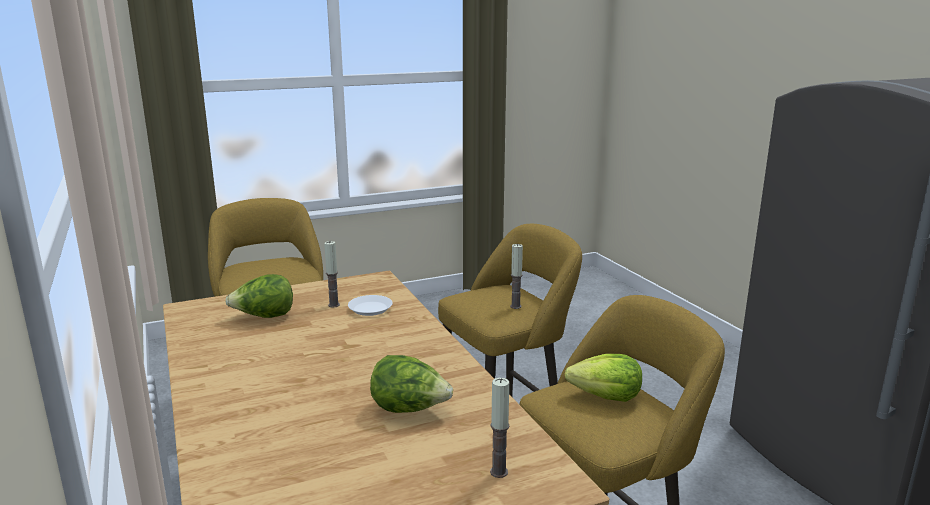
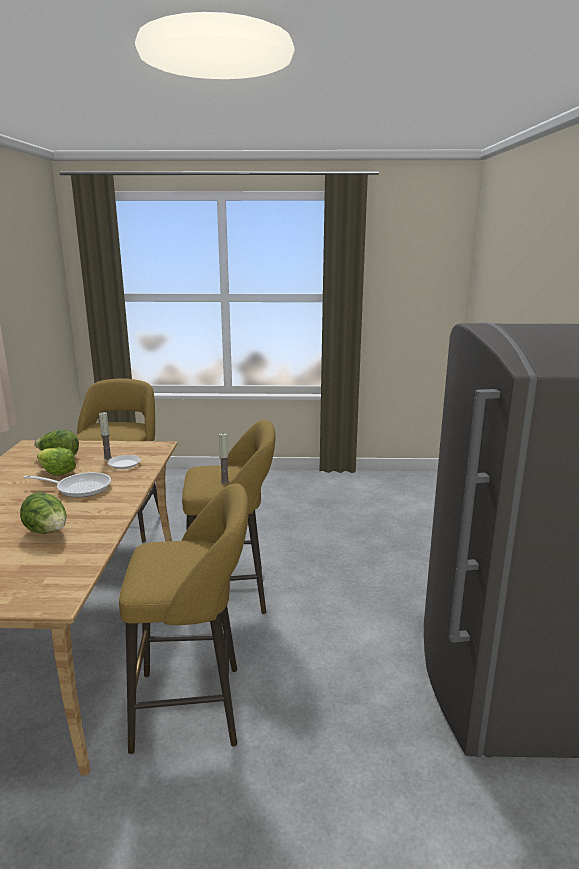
camera: 25 degrees right, 0 degrees up
candle [490,378,509,478] -> none
lettuce [565,354,642,402] -> lettuce moved to [37,447,76,476]
none -> frying pan [23,472,111,497]

